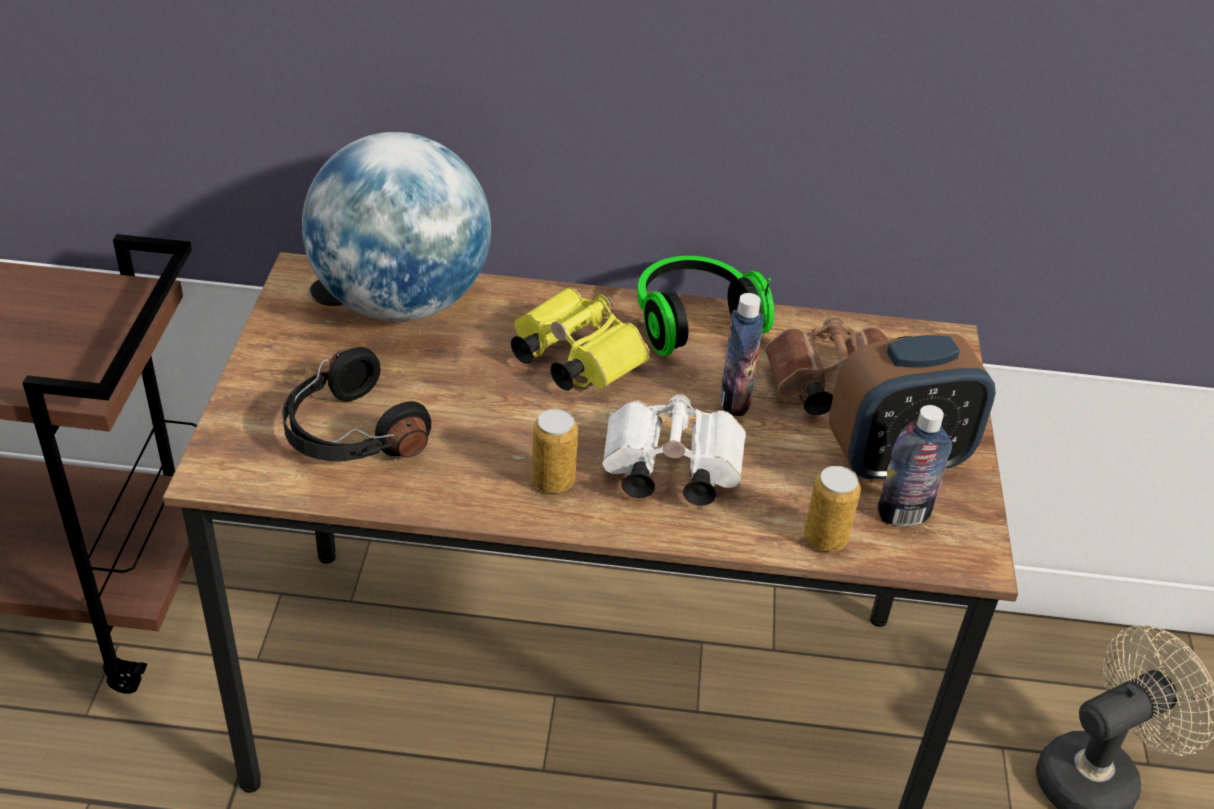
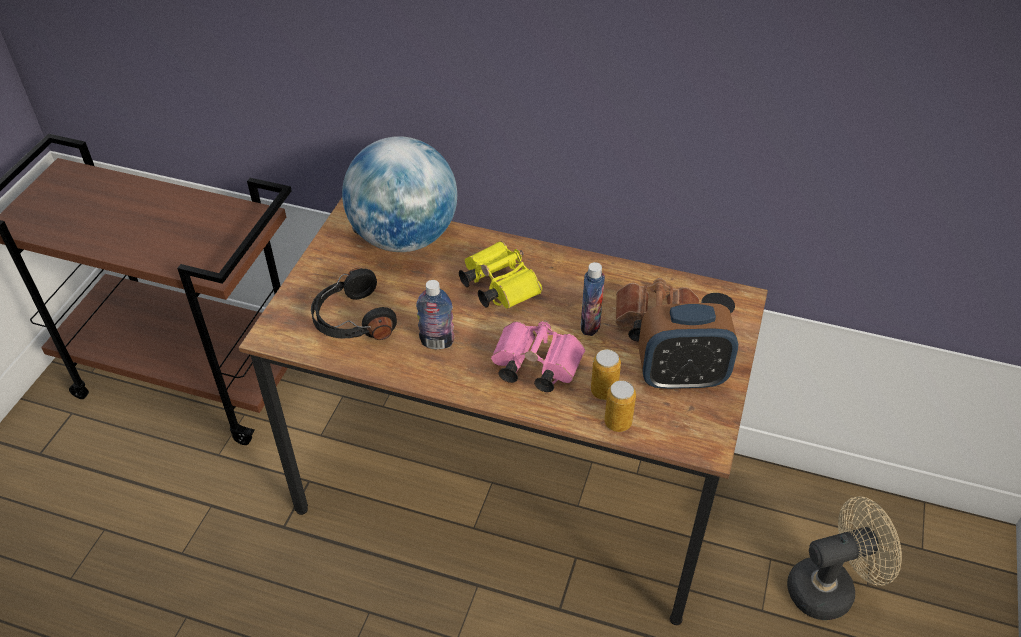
camera: 15 degrees right, 5 degrees up
can [532,409,578,493] -> can moved to [591,349,621,400]
white binoculars [602,393,746,505] -> pink binoculars [491,320,585,392]
headphones [637,256,774,356] -> none
bottle [877,405,952,526] -> bottle moved to [416,280,455,349]

